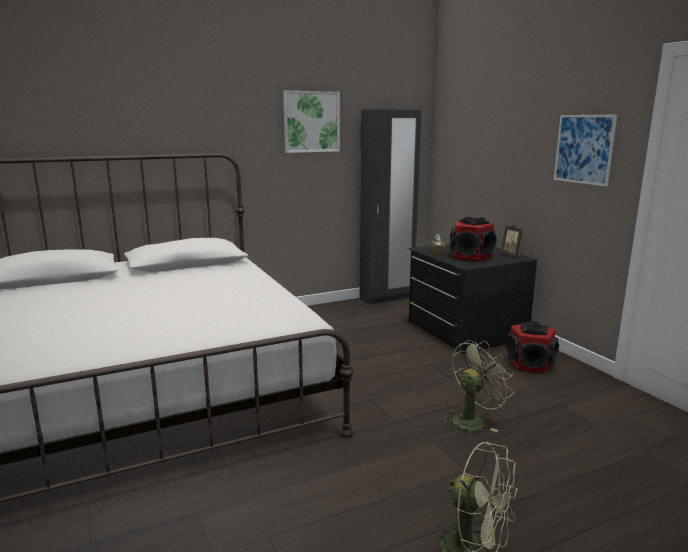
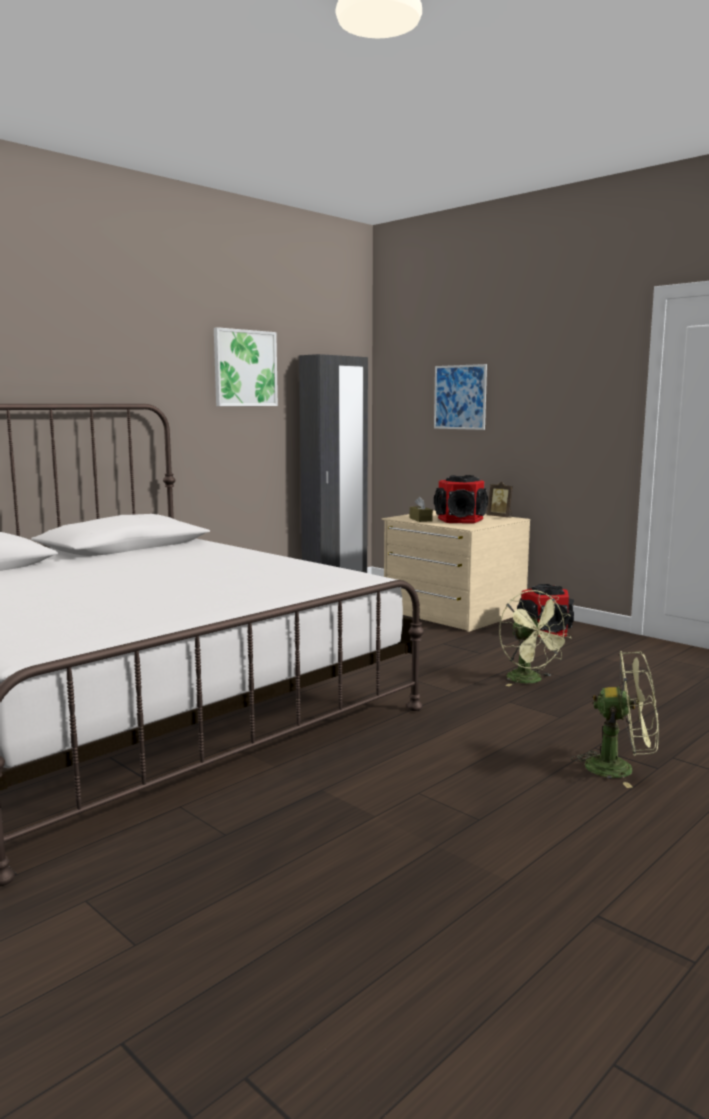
camera: 20 degrees left, 5 degrees down
black dresser [409,243,537,354] -> beige dresser [382,510,530,632]
green fan [443,340,514,432] -> green fan turned 120 degrees clockwise [499,590,572,686]
picture [554,115,617,186] -> picture moved to [434,364,487,430]

